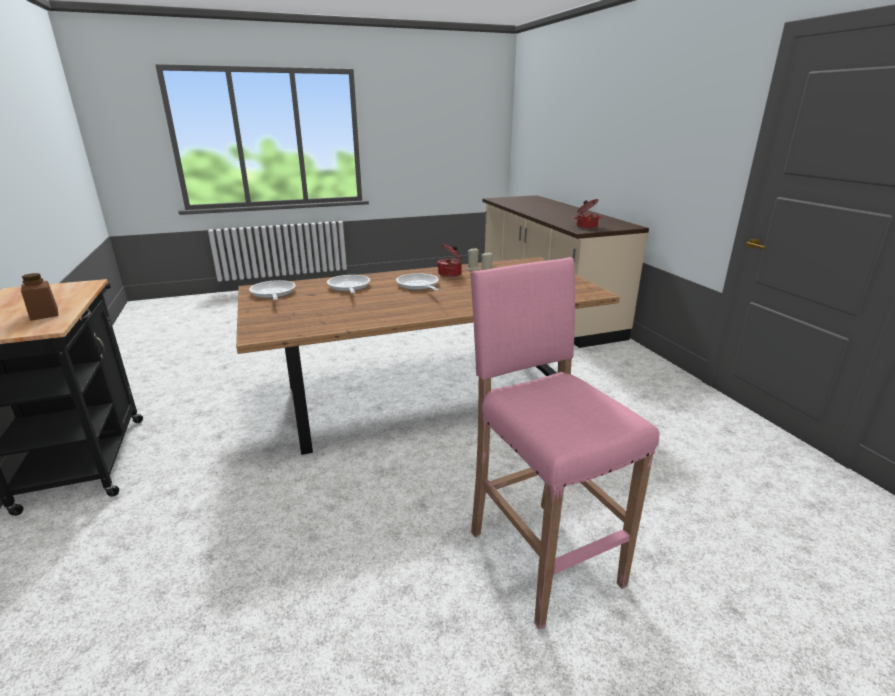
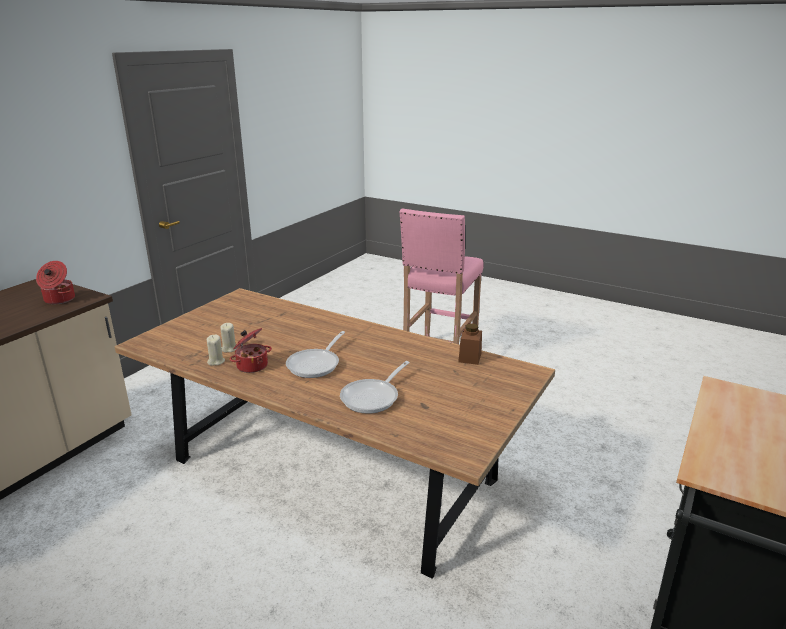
camera: 130 degrees left, 0 degrees up
brown jar [21,273,58,321] -> brown jar moved to [458,323,482,365]
frying pan [249,280,296,300] -> none

